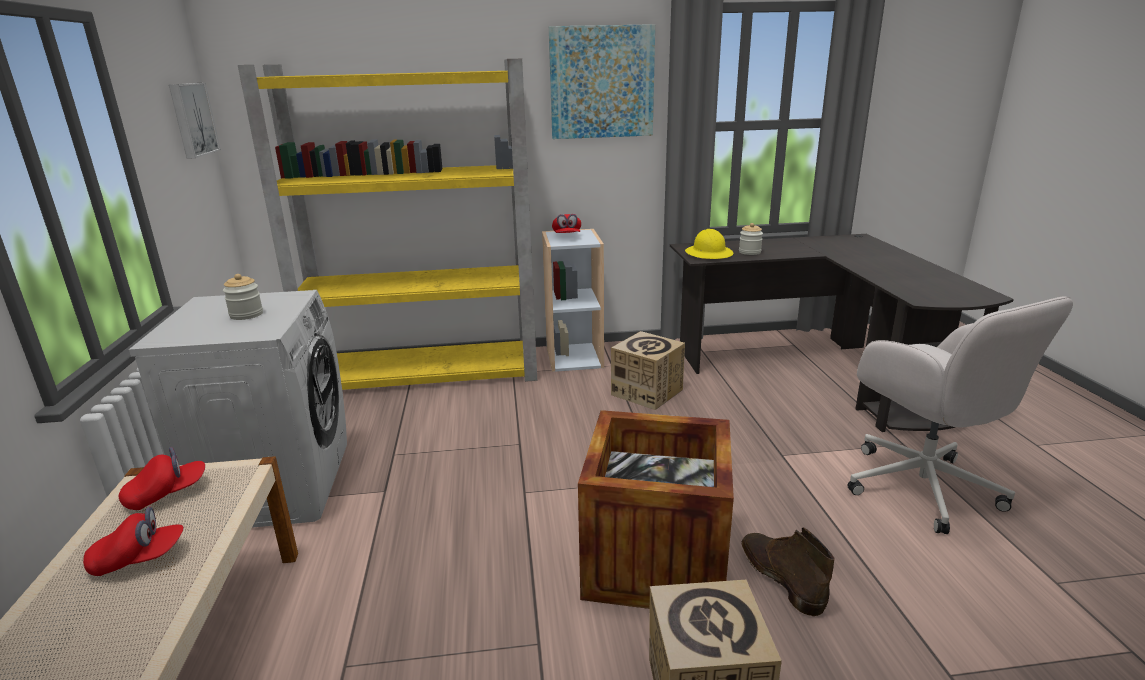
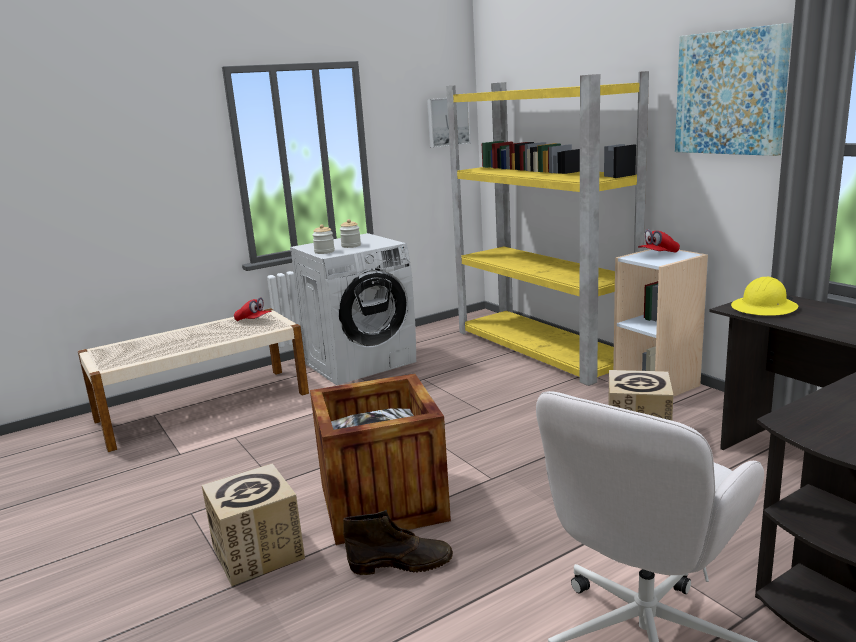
camera: 65 degrees right, 5 degrees down
red cap [83,506,183,576] -> none
jar [739,223,763,255] -> jar moved to [312,224,335,254]
brown boot [742,528,834,617] -> brown boot turned 45 degrees clockwise [343,510,453,575]

